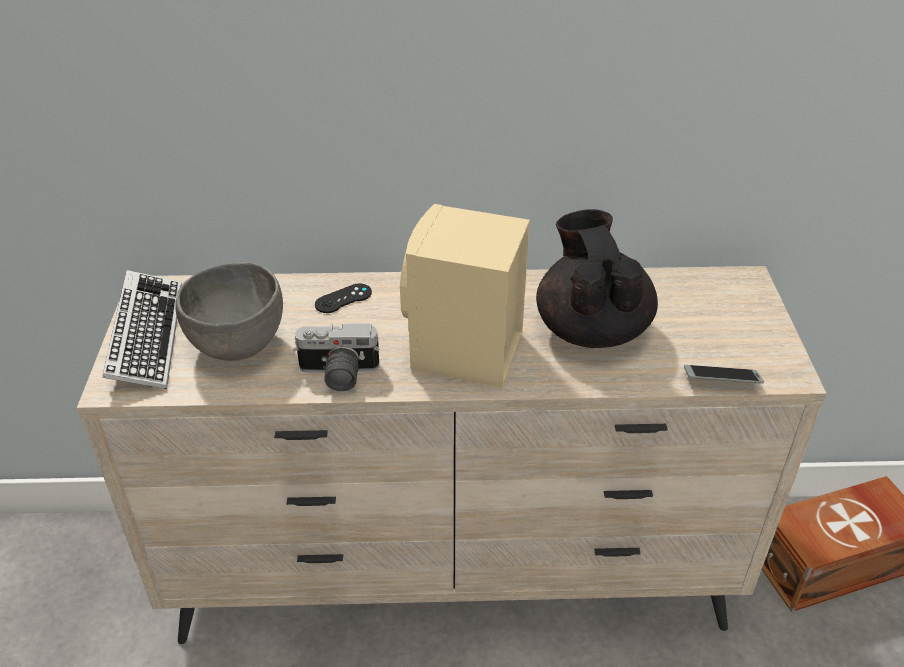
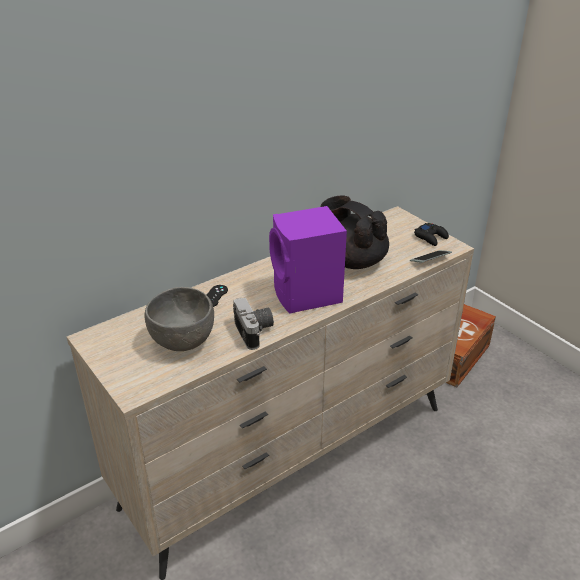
camera: 35 degrees left, 5 degrees down
keyboard [102,270,182,389] -> none
camera [293,323,380,392] -> camera turned 75 degrees counterclockwise [233,298,274,350]
beige speaker [400,204,530,387] -> purple speaker [269,206,347,314]
none -> black game controller [414,223,449,246]

